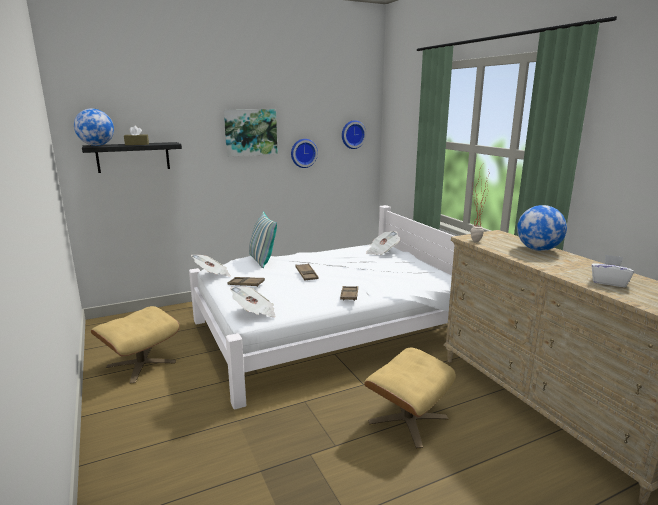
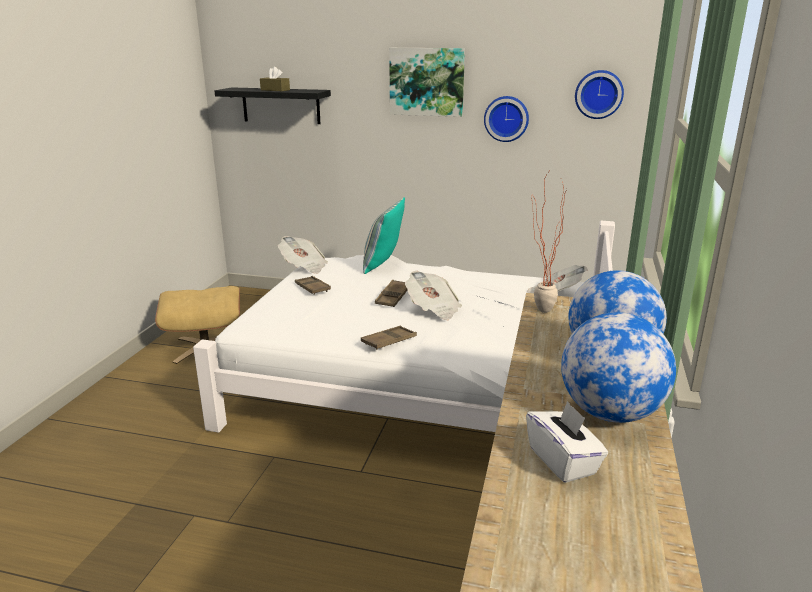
camera: 40 degrees right, 5 degrees up
globe [74,108,114,146] -> globe moved to [561,312,676,423]
newspaper [230,286,275,317] -> newspaper moved to [405,271,462,320]
beige ottoman [364,348,456,449] -> none

